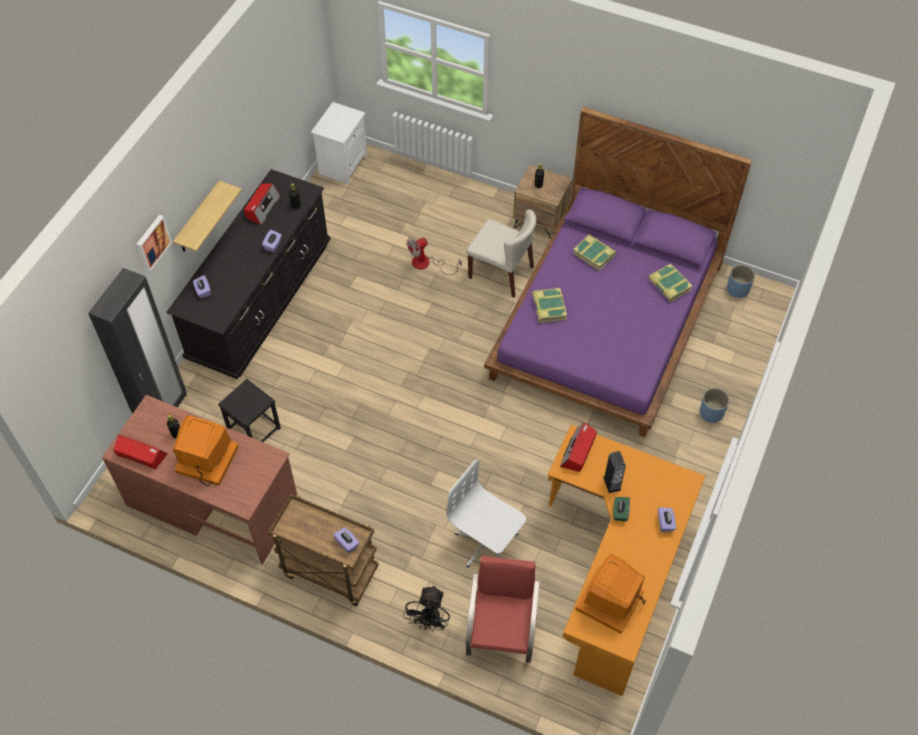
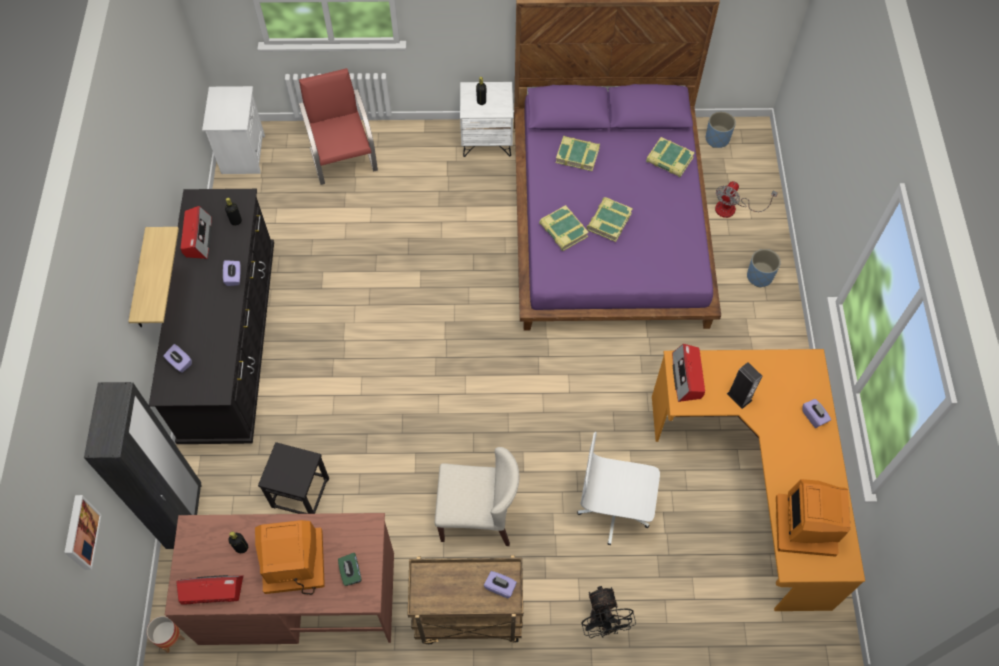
camera: 25 degrees left, 5 degrees up
picture [136,215,172,272] -> picture moved to [64,495,102,570]
fan [406,237,462,275] -> fan moved to [715,181,778,218]
beige chair [466,209,537,298] -> beige chair moved to [435,447,519,546]
red chair [466,555,540,663] -> red chair moved to [299,68,378,185]
brown nightstand [513,165,572,238] -> white nightstand [460,82,513,157]
green tissue box [613,497,630,522] -> green tissue box moved to [338,553,362,586]
none -> planter [147,616,185,653]
none -> book [587,197,633,242]

